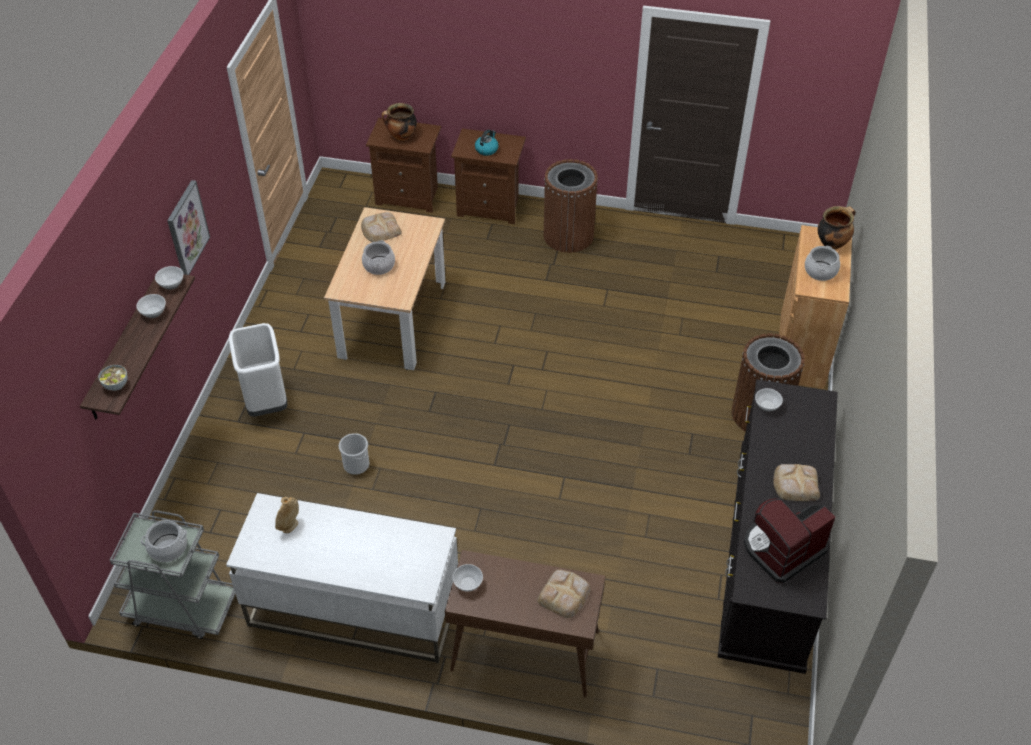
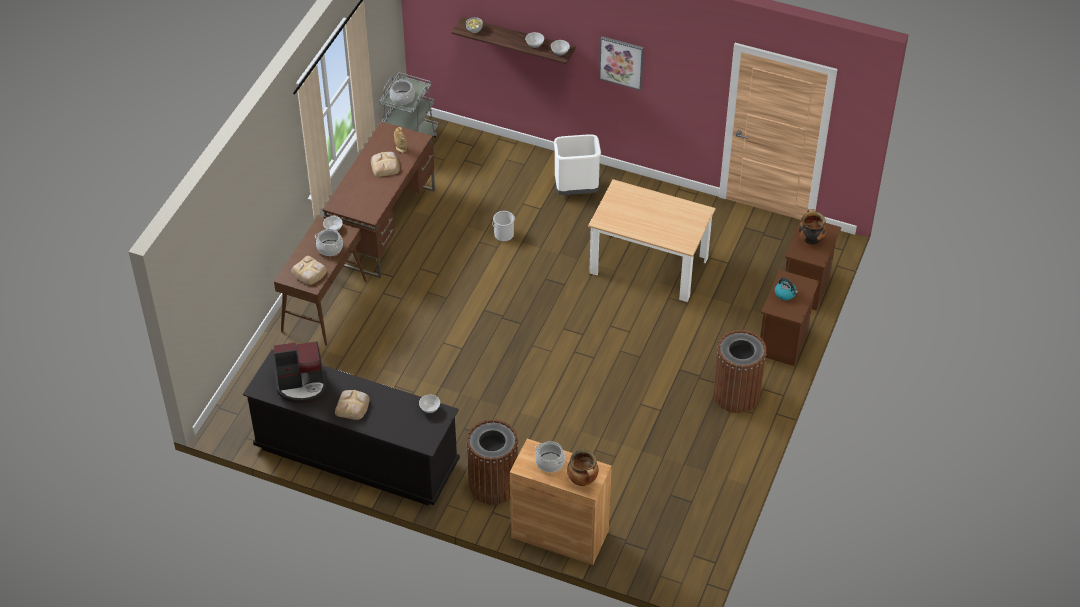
camera: 100 degrees right, 0 degrees up
white desk [226,493,458,663] -> brown desk [323,122,435,278]
bread [361,212,402,242] -> bread moved to [371,152,400,177]
cooking pot [362,240,395,275] -> cooking pot moved to [315,229,343,256]
coffee machine [744,498,836,583] -> coffee machine turned 105 degrees clockwise [274,341,326,403]

